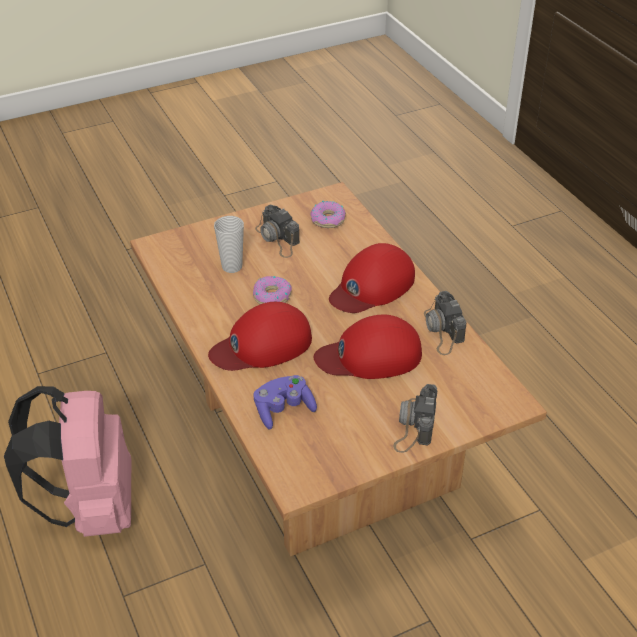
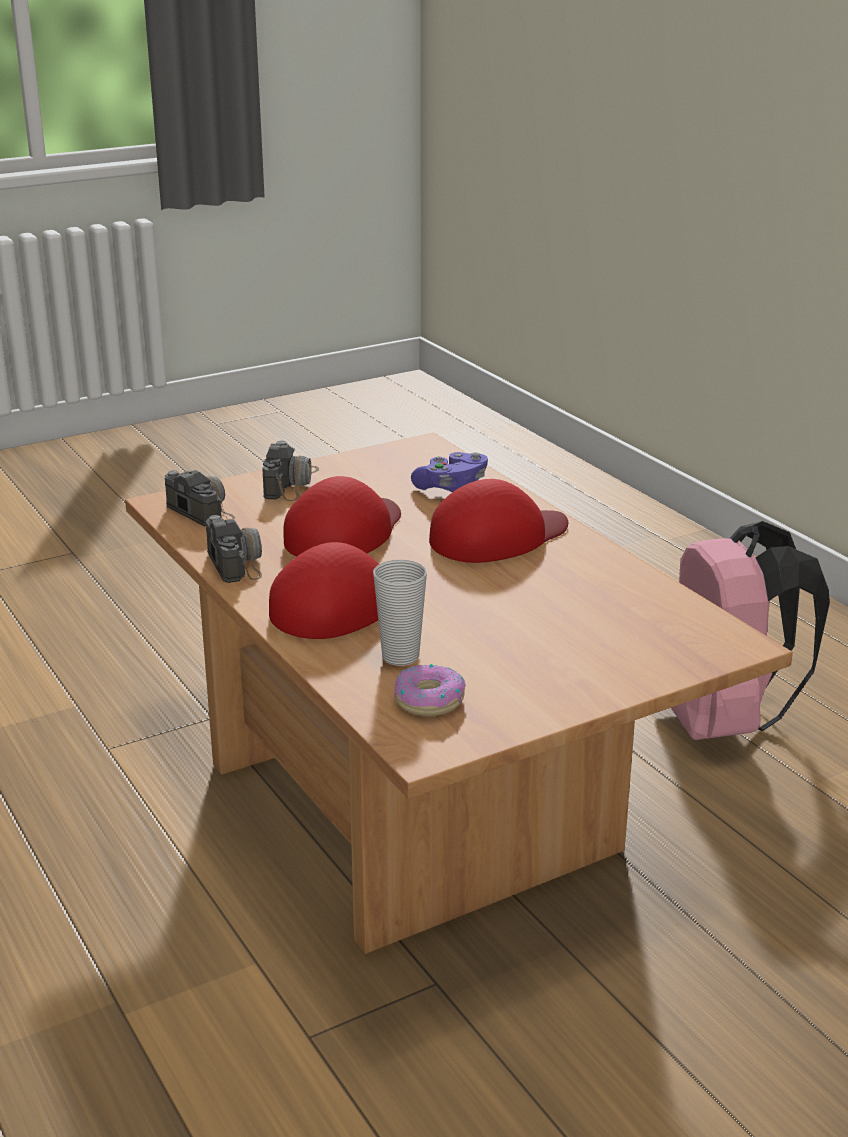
camera: 175 degrees right, 15 degrees down
cup [214,216,244,273] -> cup moved to [373,560,427,666]
donut [253,276,292,304] -> none
camera [255,205,300,258] -> camera moved to [165,470,235,526]
red cap [314,315,422,379] -> red cap turned 45 degrees counterclockwise [283,476,401,557]

